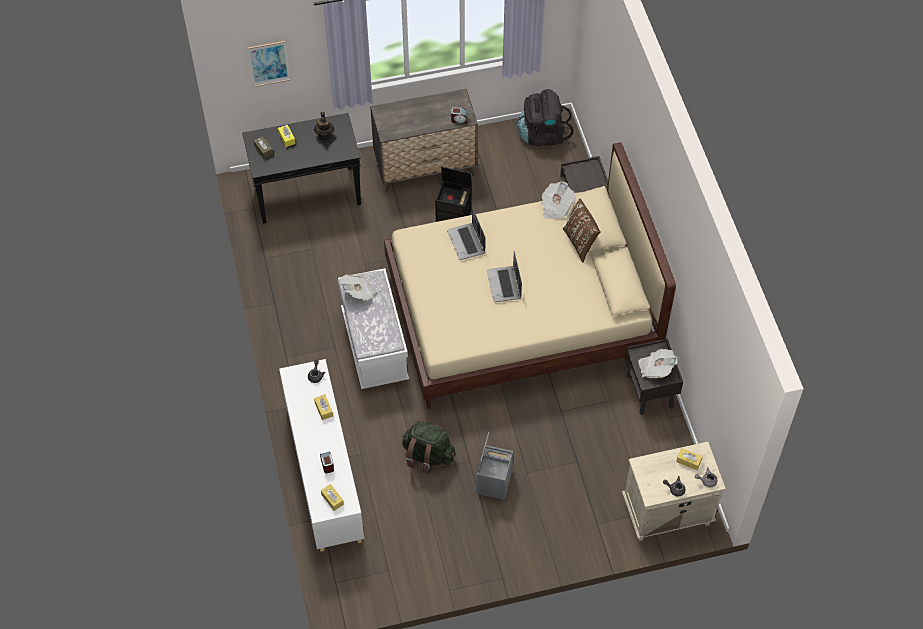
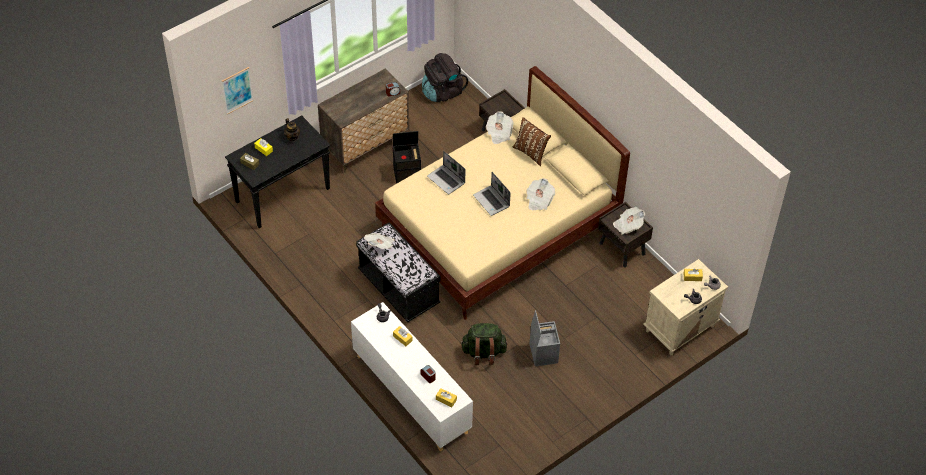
camera: 25 degrees left, 5 degrees down
white bench [338,268,409,389] -> black bench [356,222,441,322]
none -> newspaper [526,178,555,210]

